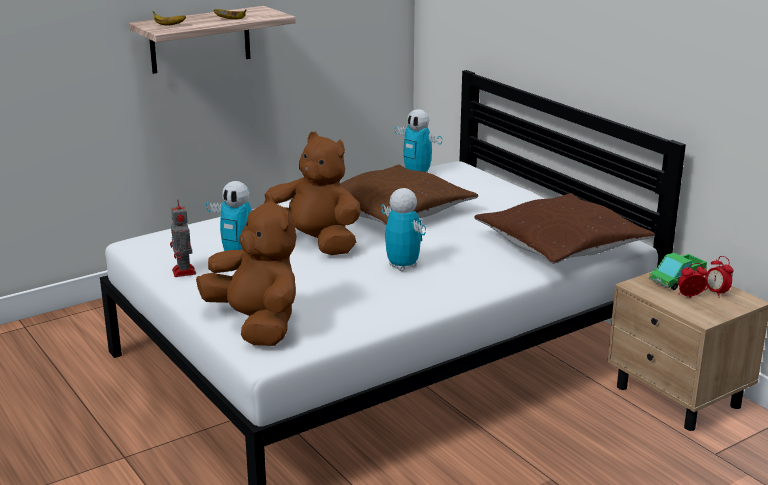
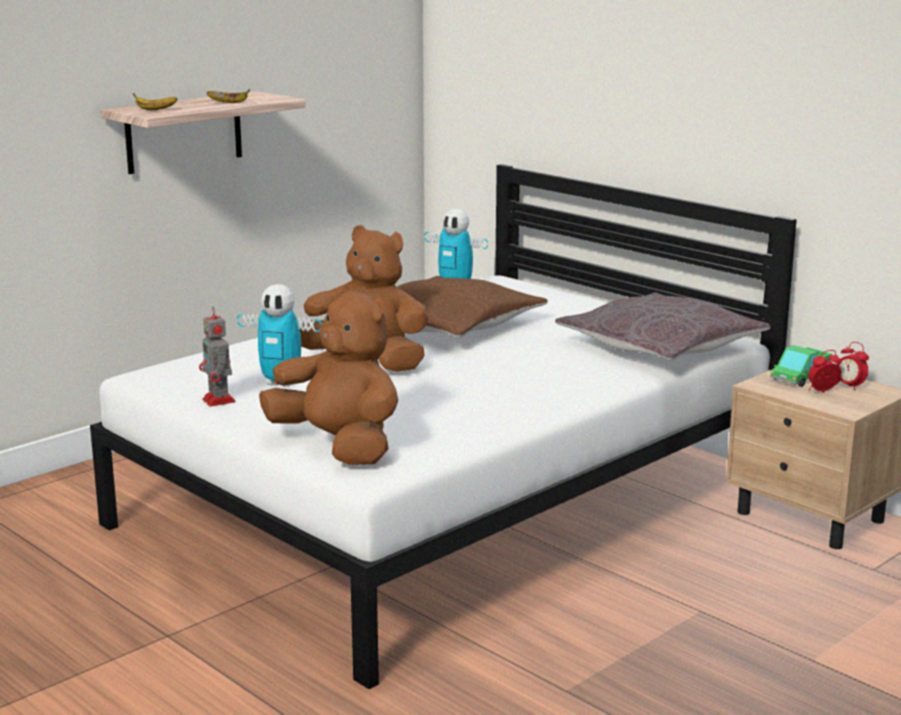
camera: 10 degrees left, 5 degrees down
toy robot [381,188,426,271] -> none
brown pillow [475,193,655,264] -> grey pillow [555,293,771,360]

